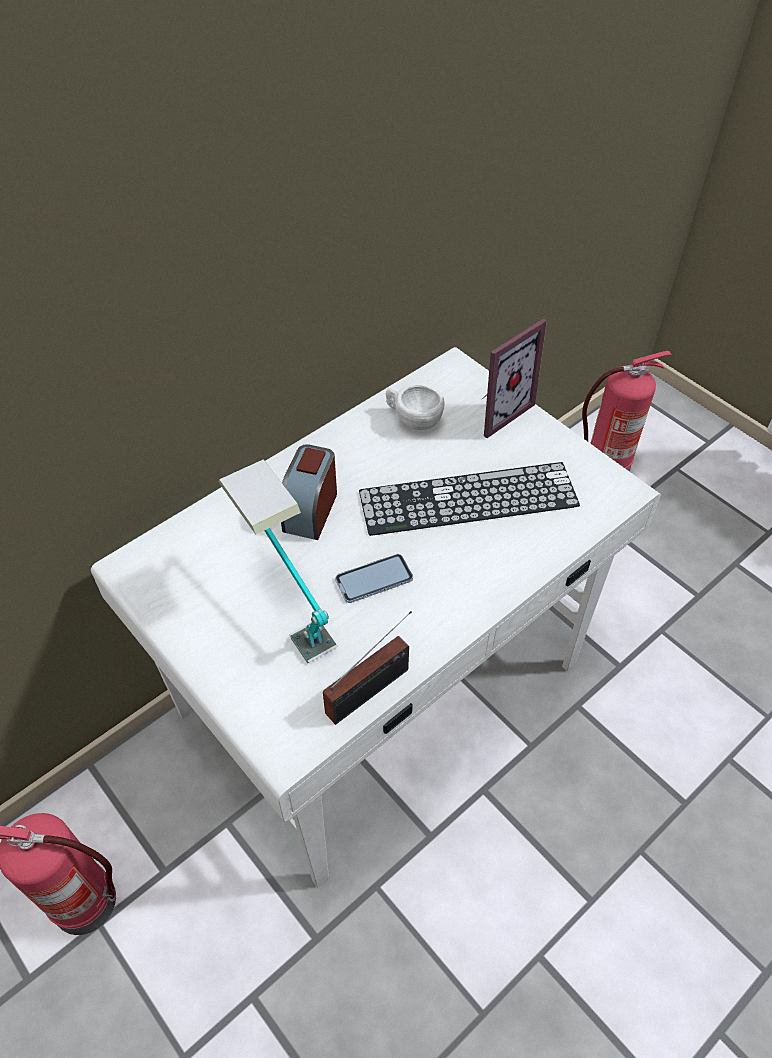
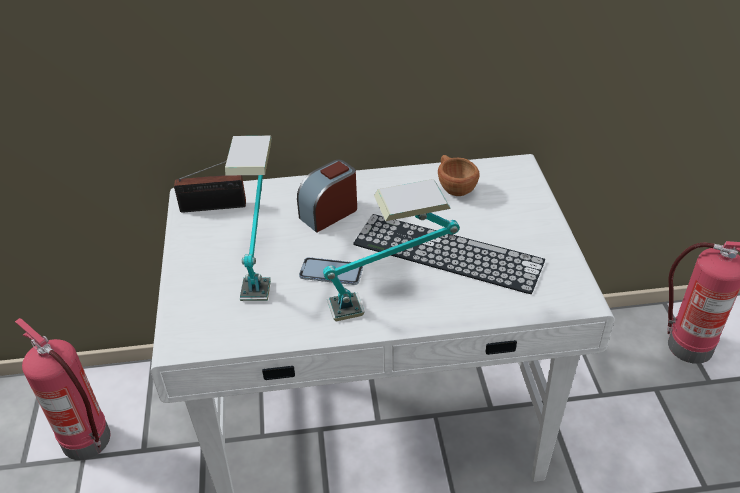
camera: 35 degrees right, 10 degrees down
radio [323,611,412,725] -> radio moved to [174,161,246,213]
white cup [386,384,445,430] -> brown cup [438,155,480,196]
picture frame [481,319,547,438] -> none
none -> table lamp [323,179,460,321]

